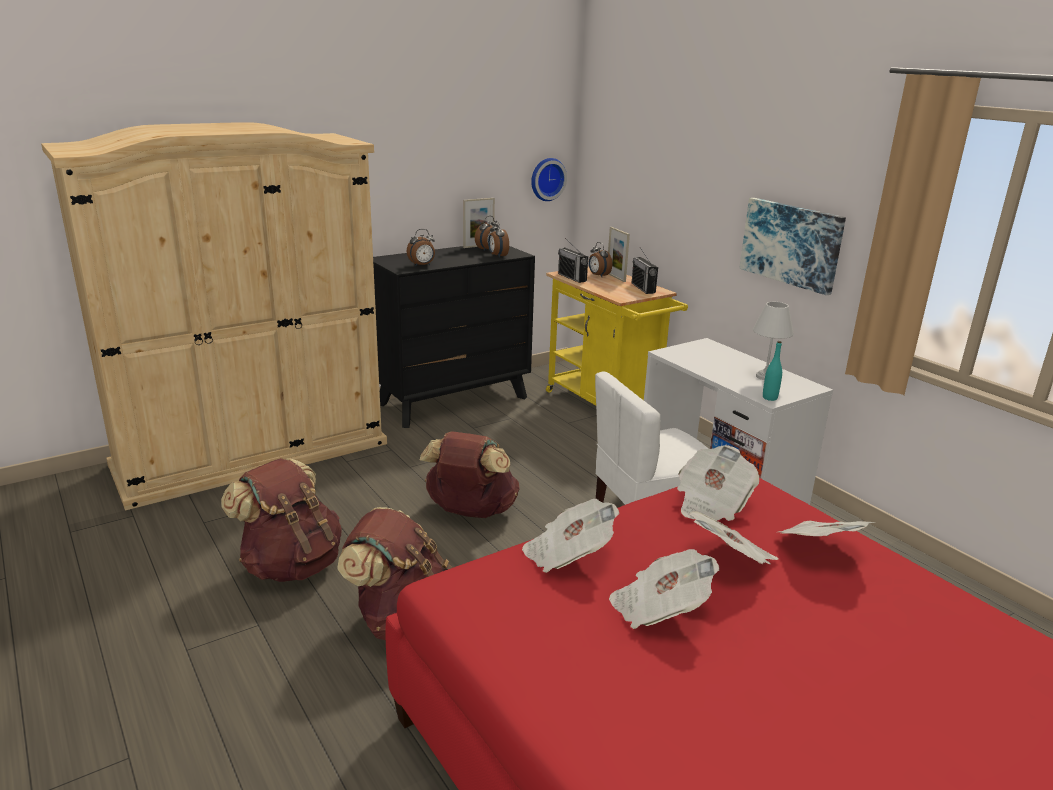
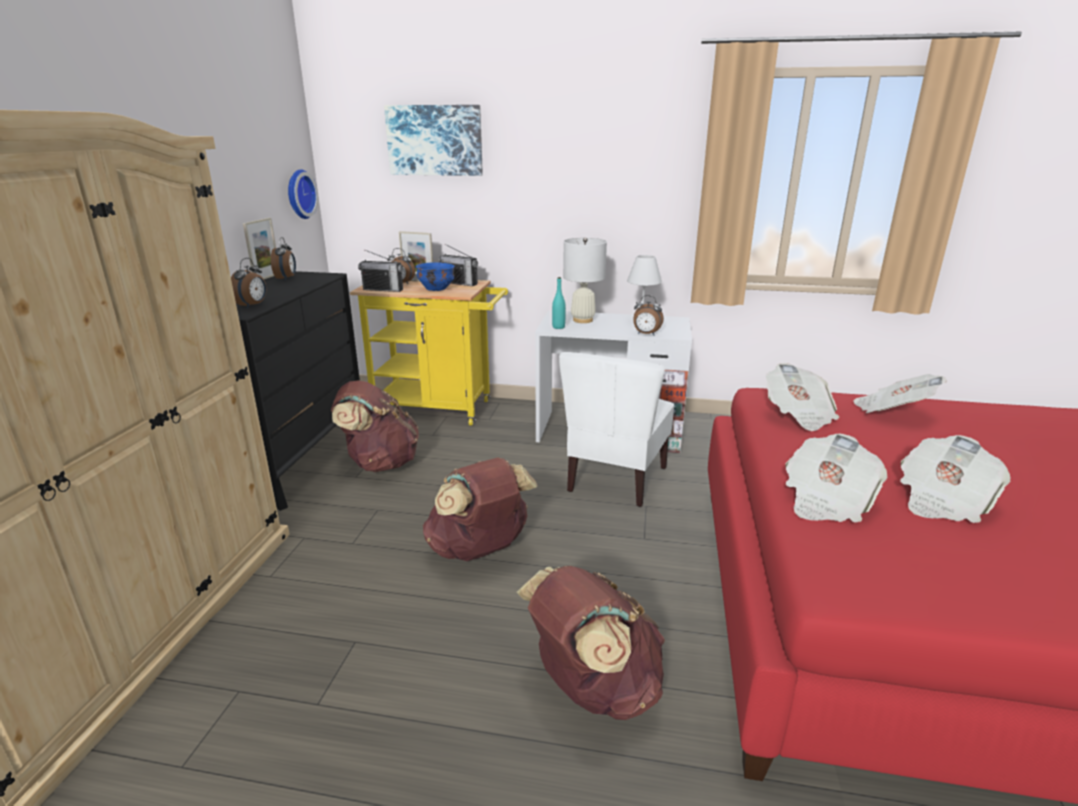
camera: 45 degrees left, 0 degrees up
brown backpack [221,458,342,582] -> brown backpack moved to [331,380,419,472]
alarm clock [488,221,509,258] -> alarm clock moved to [633,295,664,335]
newspaper [689,511,779,565] -> none
picture [739,198,846,296] -> picture moved to [384,105,483,176]
turquoise bottle [763,341,782,401] -> turquoise bottle moved to [552,277,566,329]
none -> blue bowl [415,262,455,291]
none -> white table lamp [563,237,607,323]

